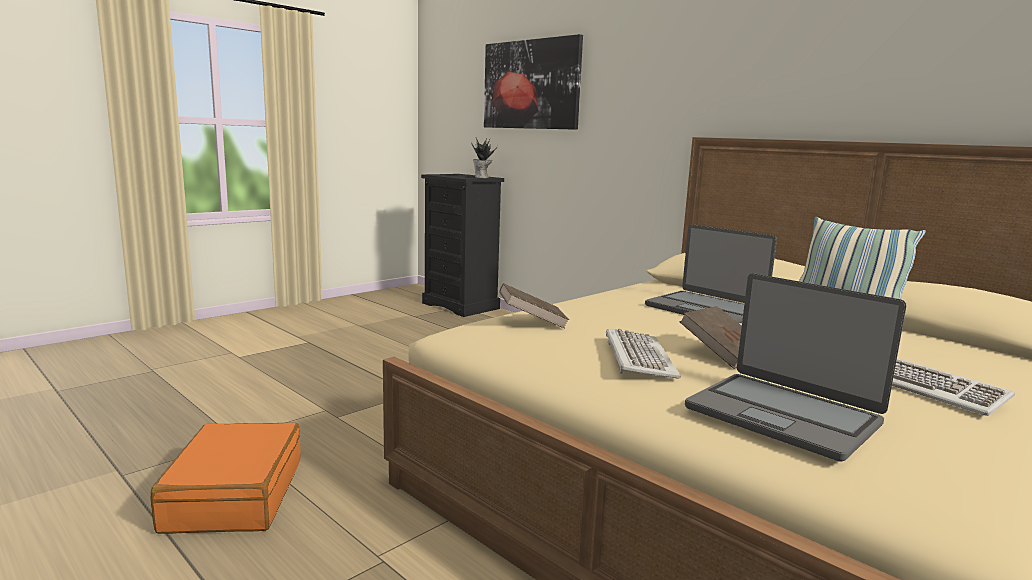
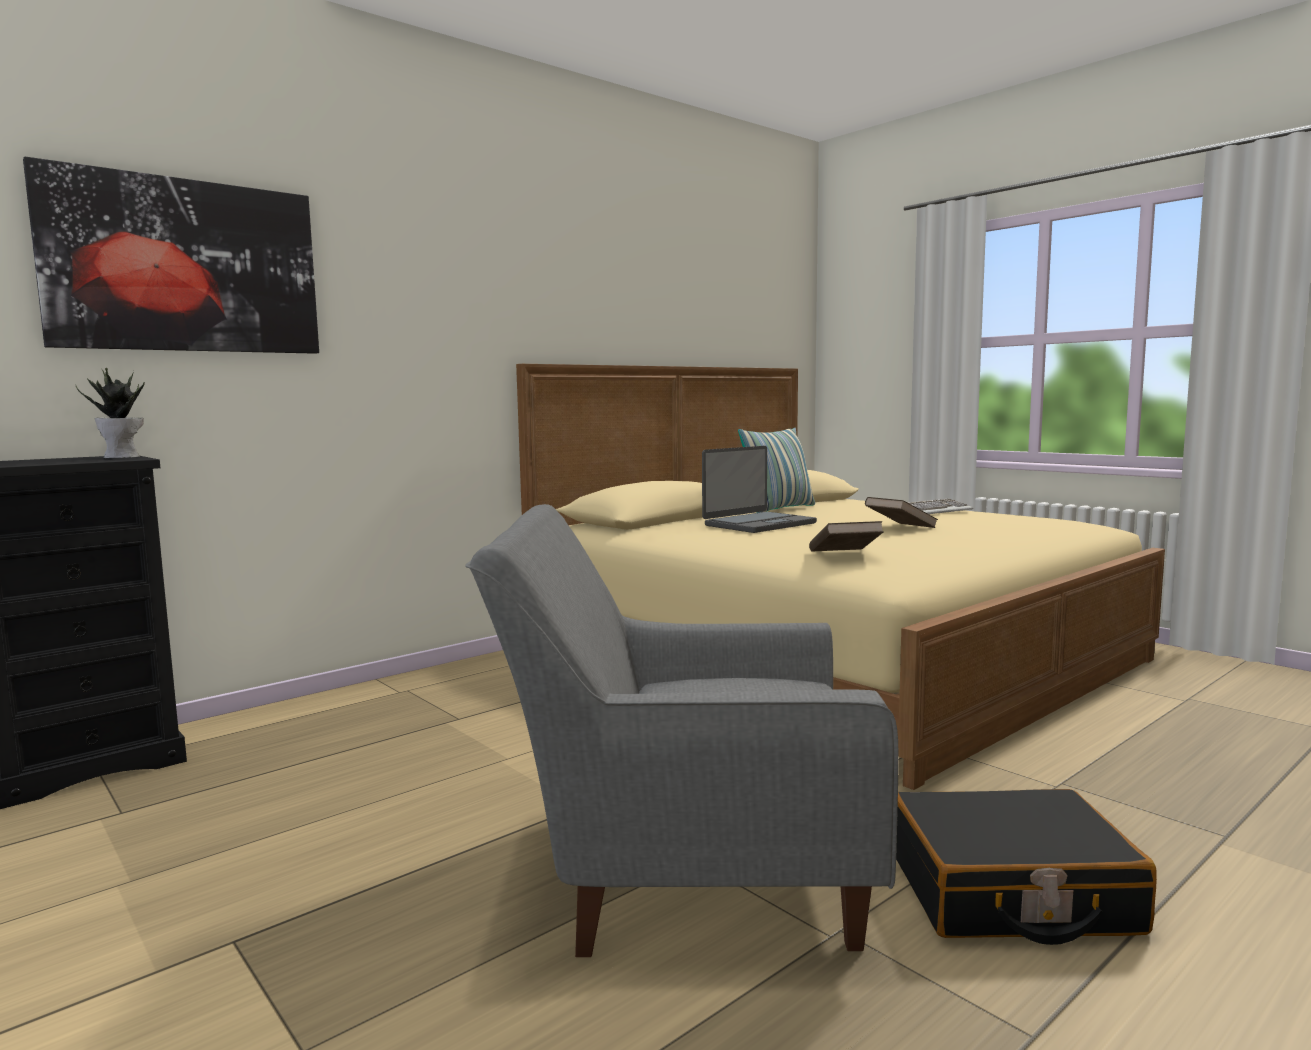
camera: 85 degrees left, 5 degrees down
orange suitcase [151,422,301,534] -> black suitcase [896,789,1157,945]
keyboard [606,328,681,379] -> none
laptop [685,273,906,462] -> none
none -> grey armchair [465,504,899,957]

